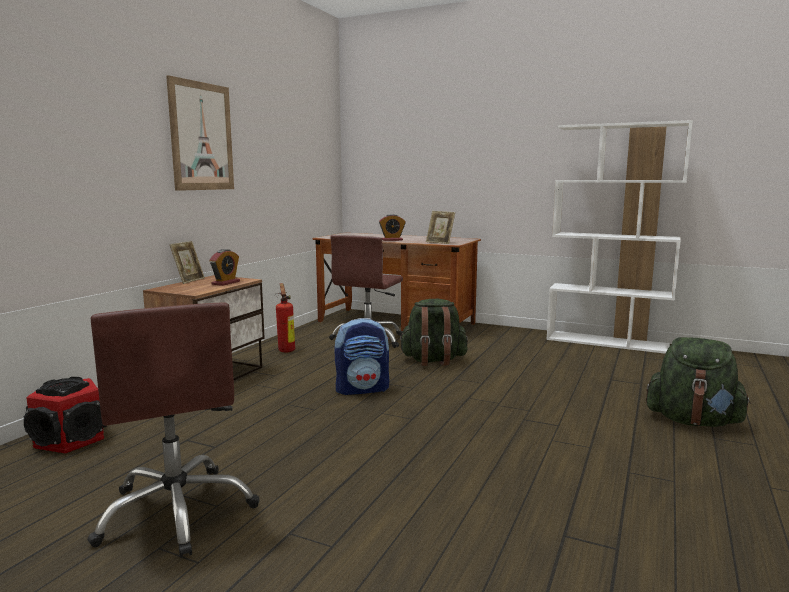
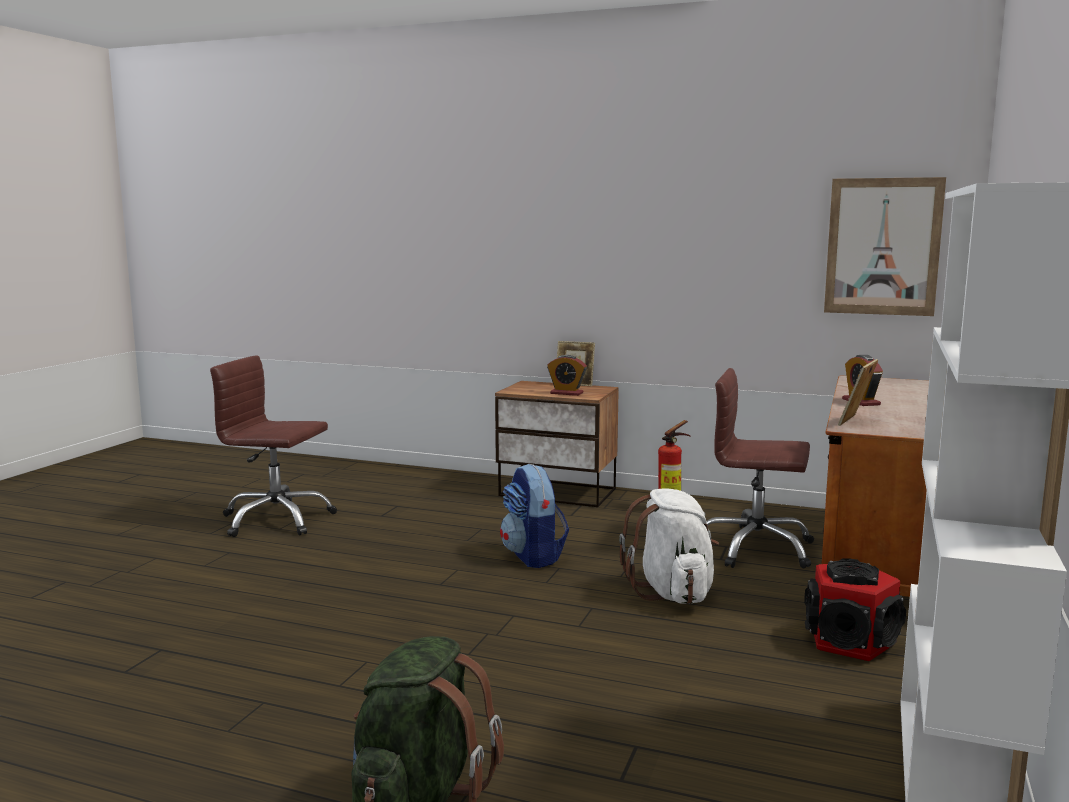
camera: 85 degrees right, 0 degrees up
speaker [24,377,107,453] -> speaker moved to [804,559,906,661]
brown office chair [87,302,260,558] -> brown office chair turned 45 degrees clockwise [210,355,337,537]
picture [166,75,234,191] -> picture moved to [824,177,946,316]
green backpack [399,299,468,366] -> white backpack [619,488,719,604]

